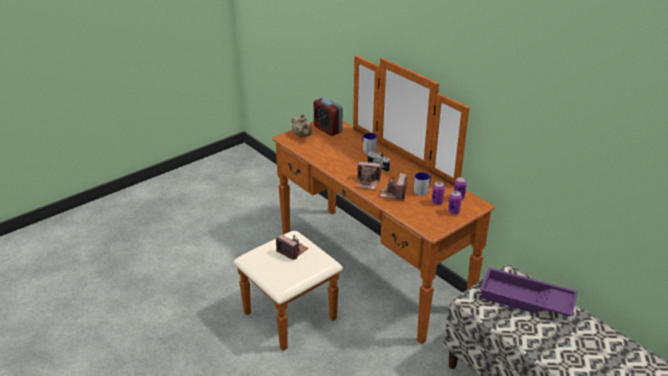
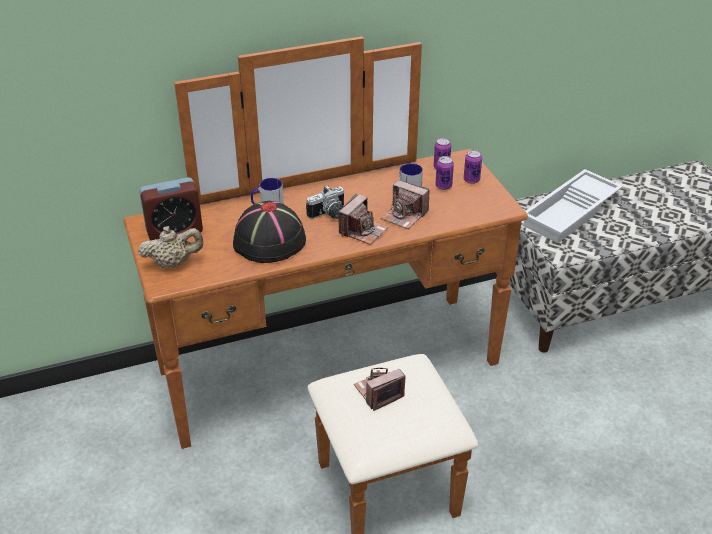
camera: 70 degrees left, 5 degrees up
purple tray [480,267,578,316] -> white tray [524,169,623,243]
none -> black hat [233,200,306,263]

